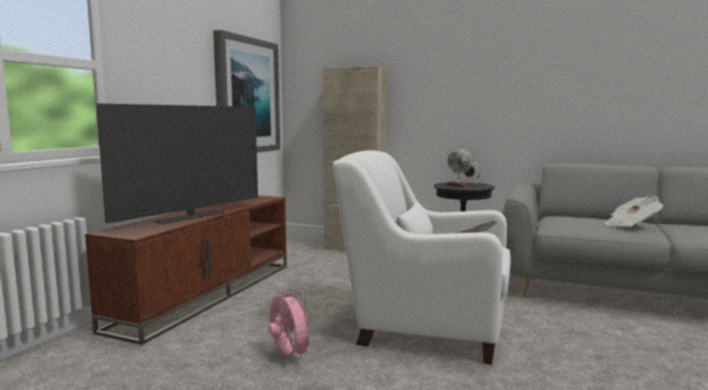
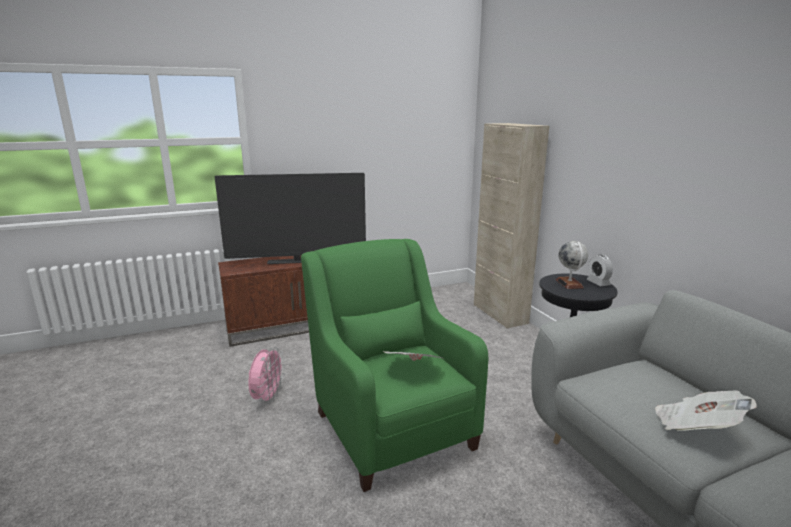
camera: 45 degrees right, 10 degrees up
picture [213,30,280,153] -> none
white armchair [333,150,511,365] -> green armchair [301,239,488,492]

